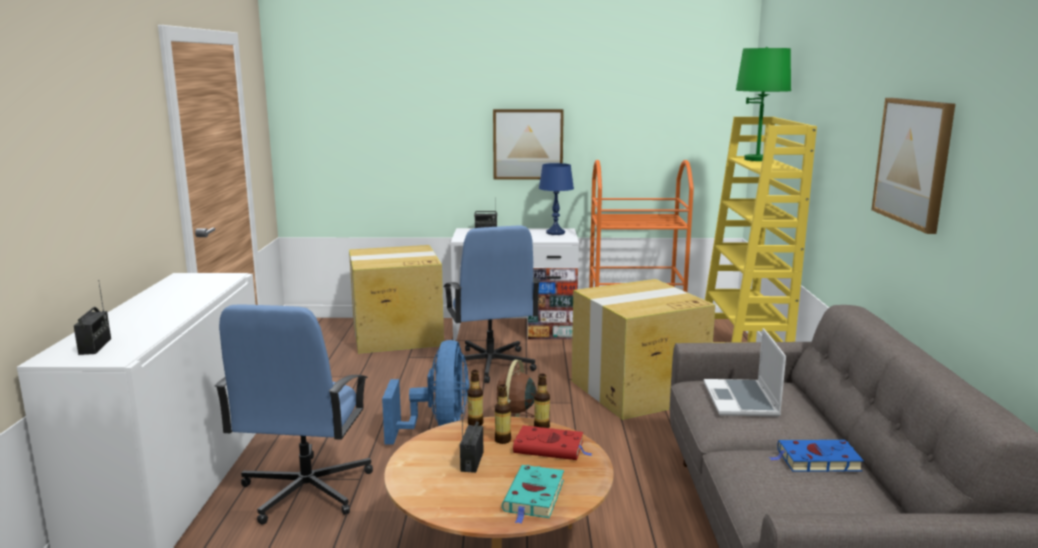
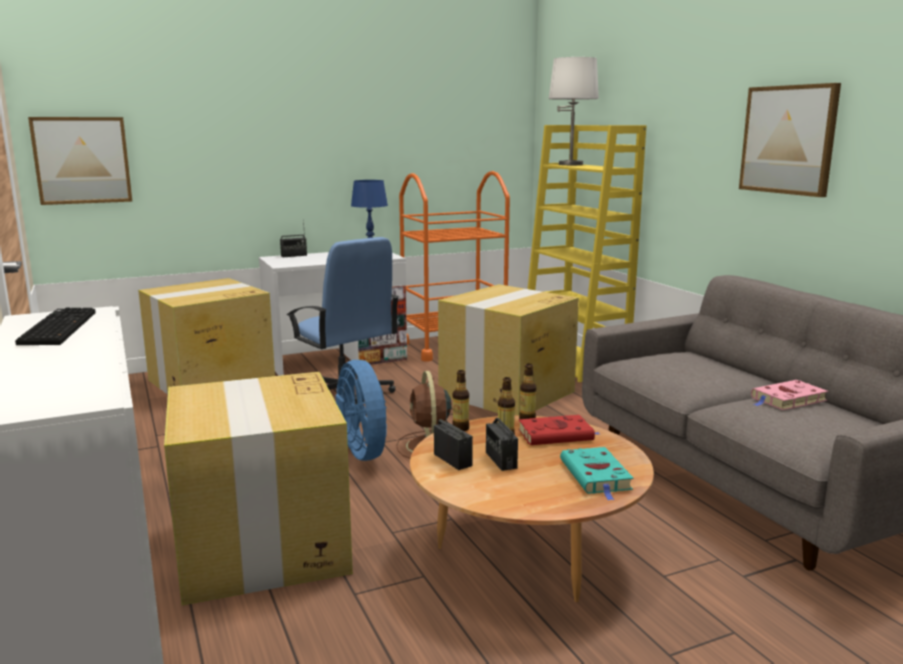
camera: 25 degrees left, 0 degrees up
radio [74,280,111,355] -> radio moved to [434,390,473,470]
blue office chair [215,305,373,525] -> cardboard box [164,372,353,605]
picture [493,109,564,180] -> picture moved to [28,117,132,205]
laptop [704,328,786,416] -> none
green table lamp [736,47,791,161] -> white table lamp [549,57,599,165]
blue book [769,440,864,472] -> pink book [751,380,828,410]
none -> keyboard [15,308,96,345]

